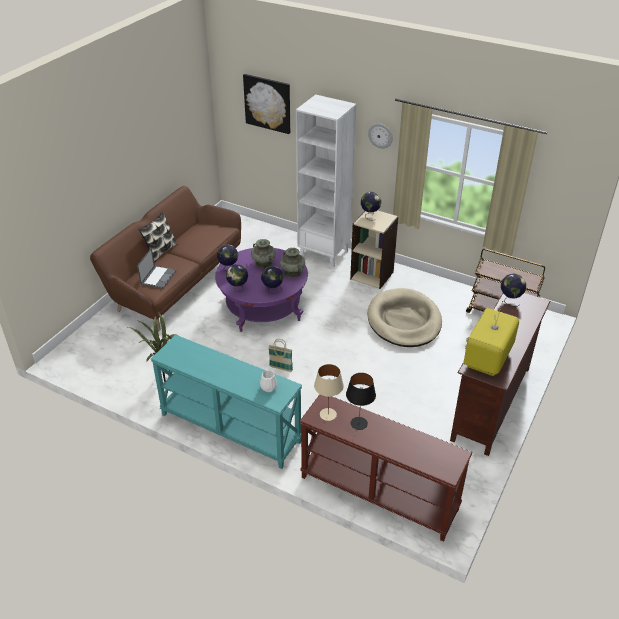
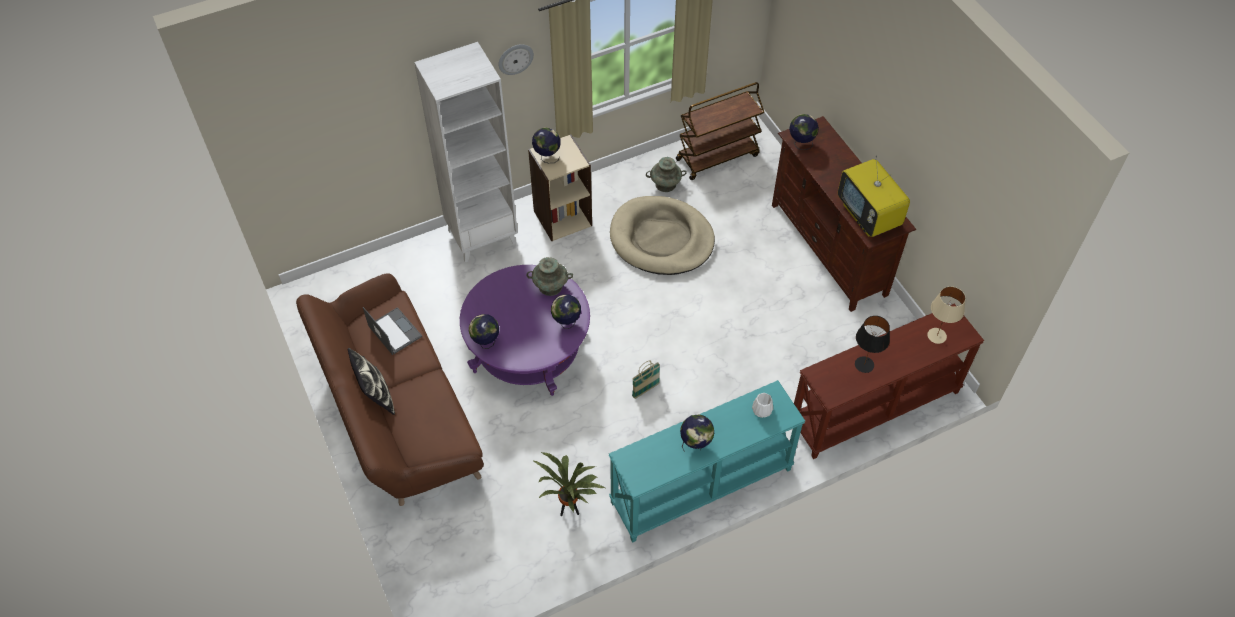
camera: 55 degrees left, 15 degrees up
laptop [137,248,177,289] -> laptop moved to [363,307,422,355]
globe [226,265,248,289] -> globe moved to [680,415,714,450]
picture [243,74,290,134] -> none
turquoise vase [251,239,276,269] -> turquoise vase moved to [646,157,687,192]
beige table lamp [314,364,344,421] -> beige table lamp moved to [927,286,966,344]

